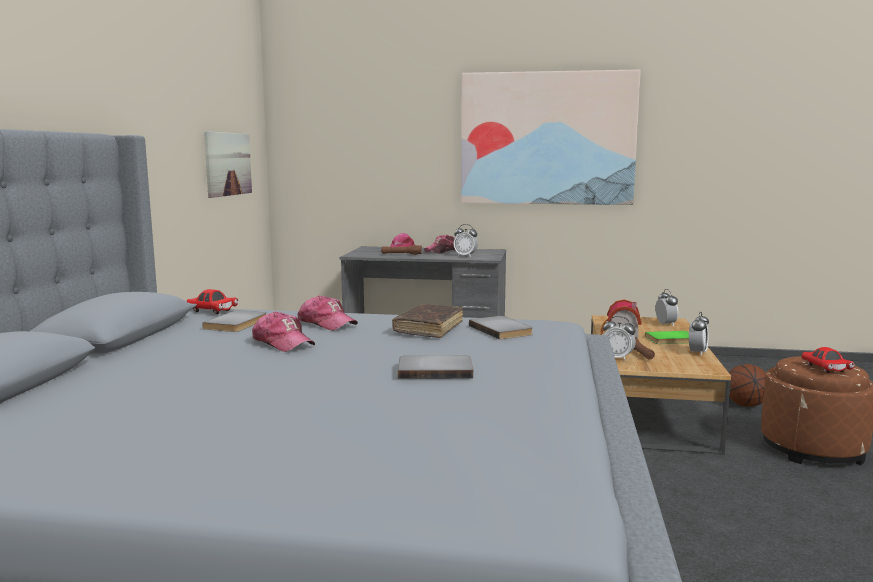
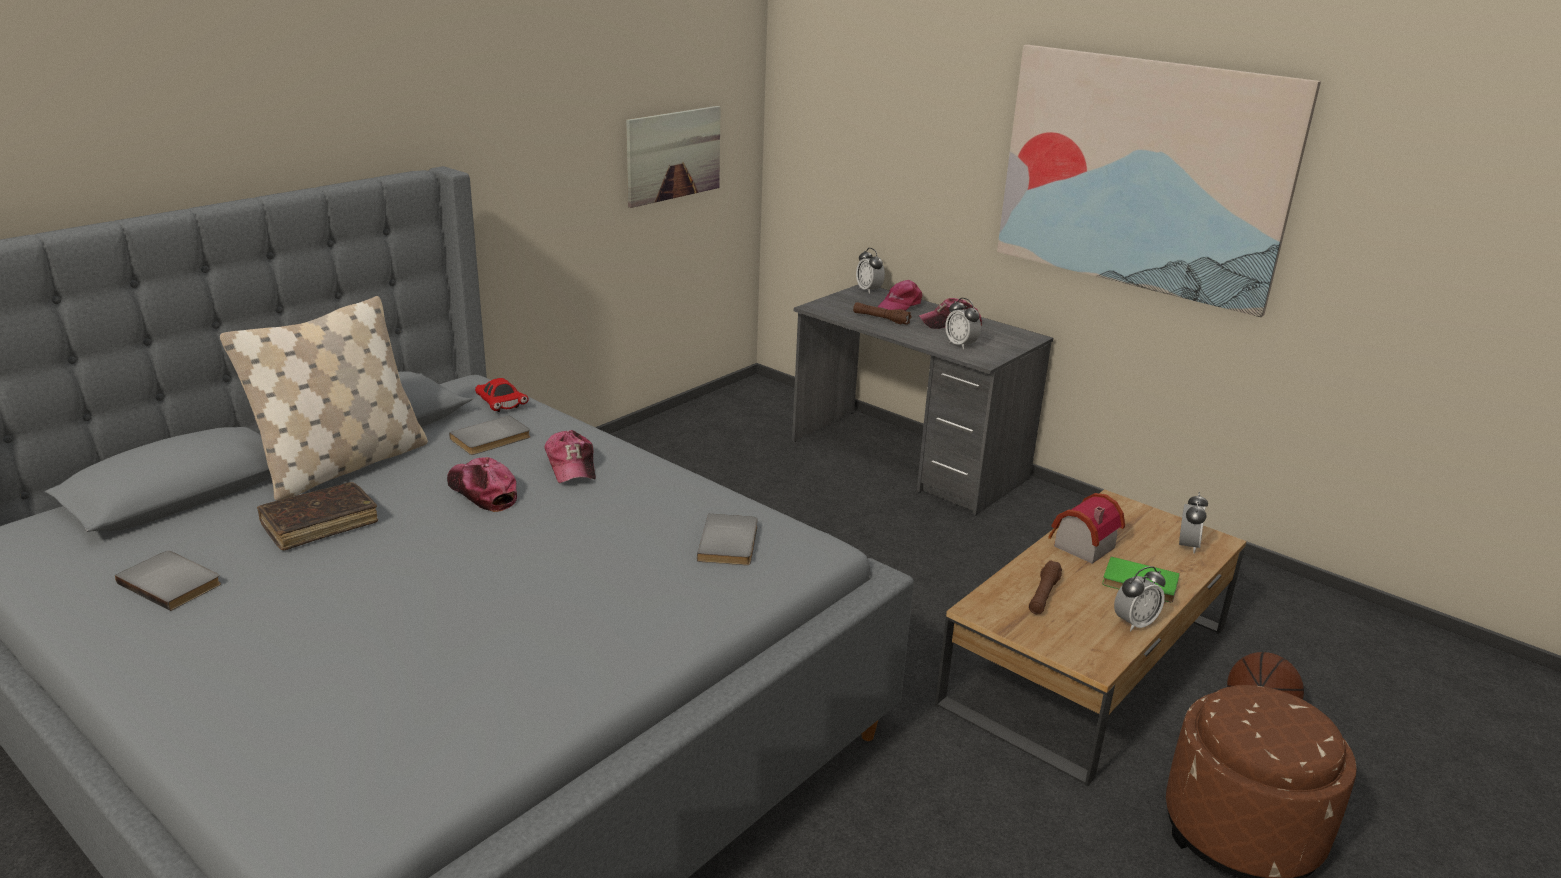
camera: 30 degrees right, 15 degrees up
cap [252,311,315,352] -> cap turned 150 degrees clockwise [447,457,517,512]
brown book [392,304,463,338] -> brown book moved to [257,482,378,550]
grey book [398,356,473,379] -> grey book moved to [115,551,221,611]
alarm clock [603,316,636,361] -> alarm clock moved to [856,248,885,294]
red toy car [802,347,855,373] -> none
none -> beige pillow [220,296,428,501]

